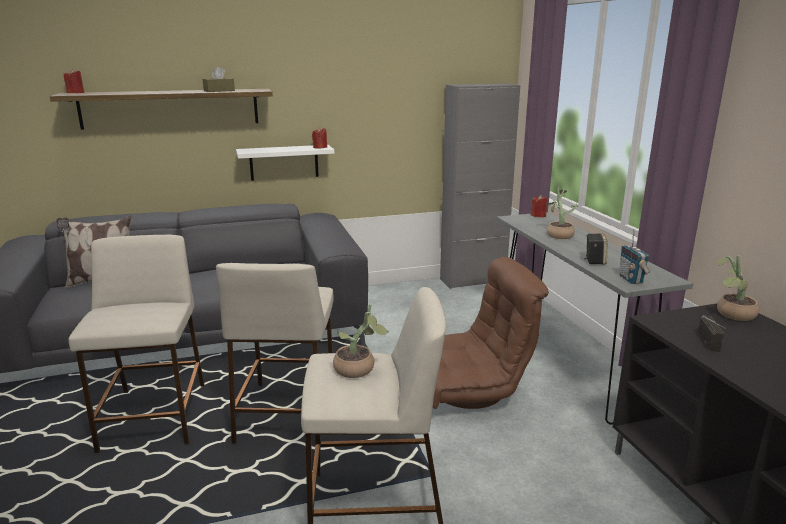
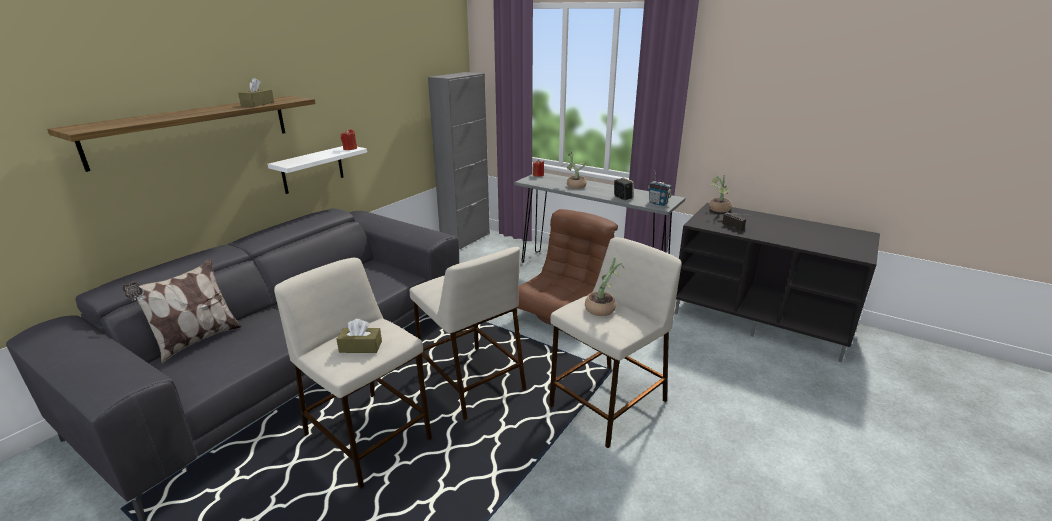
camera: 40 degrees left, 5 degrees up
red candle [64,69,84,93] -> none
none -> brown tissue box [337,319,382,353]

